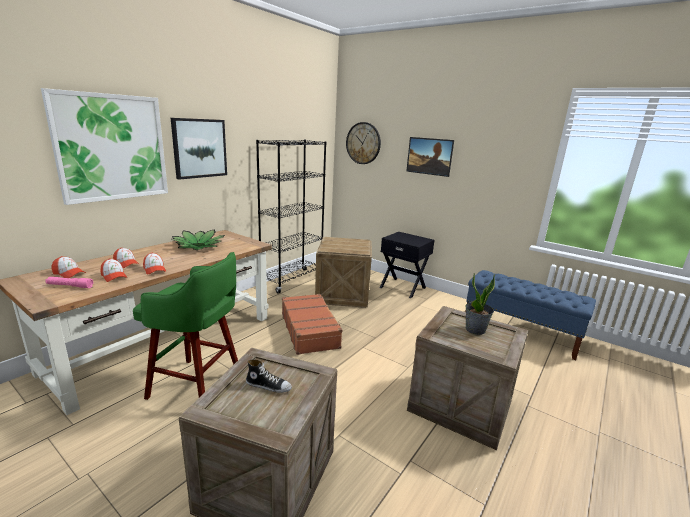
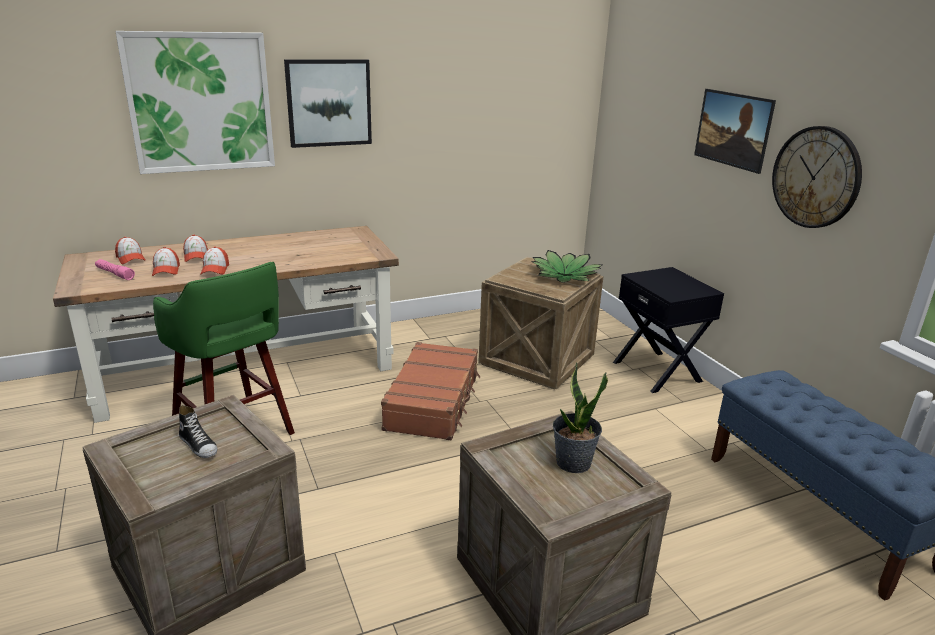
camera: 30 degrees right, 5 degrees up
potted plant [172,230,225,250] -> potted plant moved to [532,250,602,283]
black bookcase [256,140,326,294] -> none
wall clock [346,122,381,164] -> wall clock moved to [772,126,862,228]

